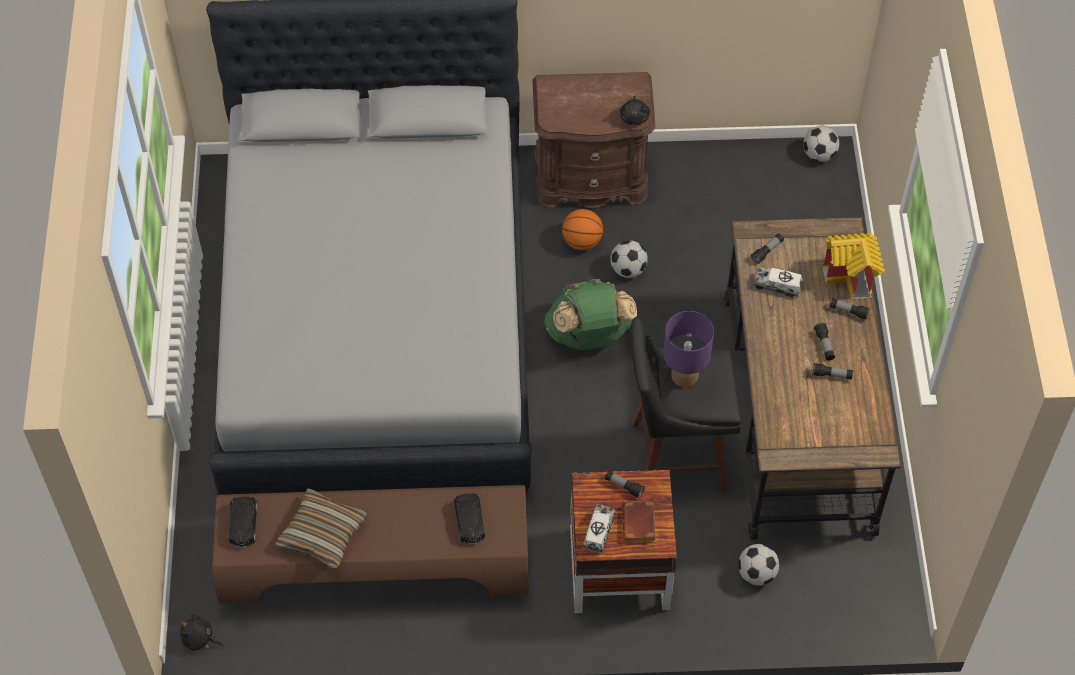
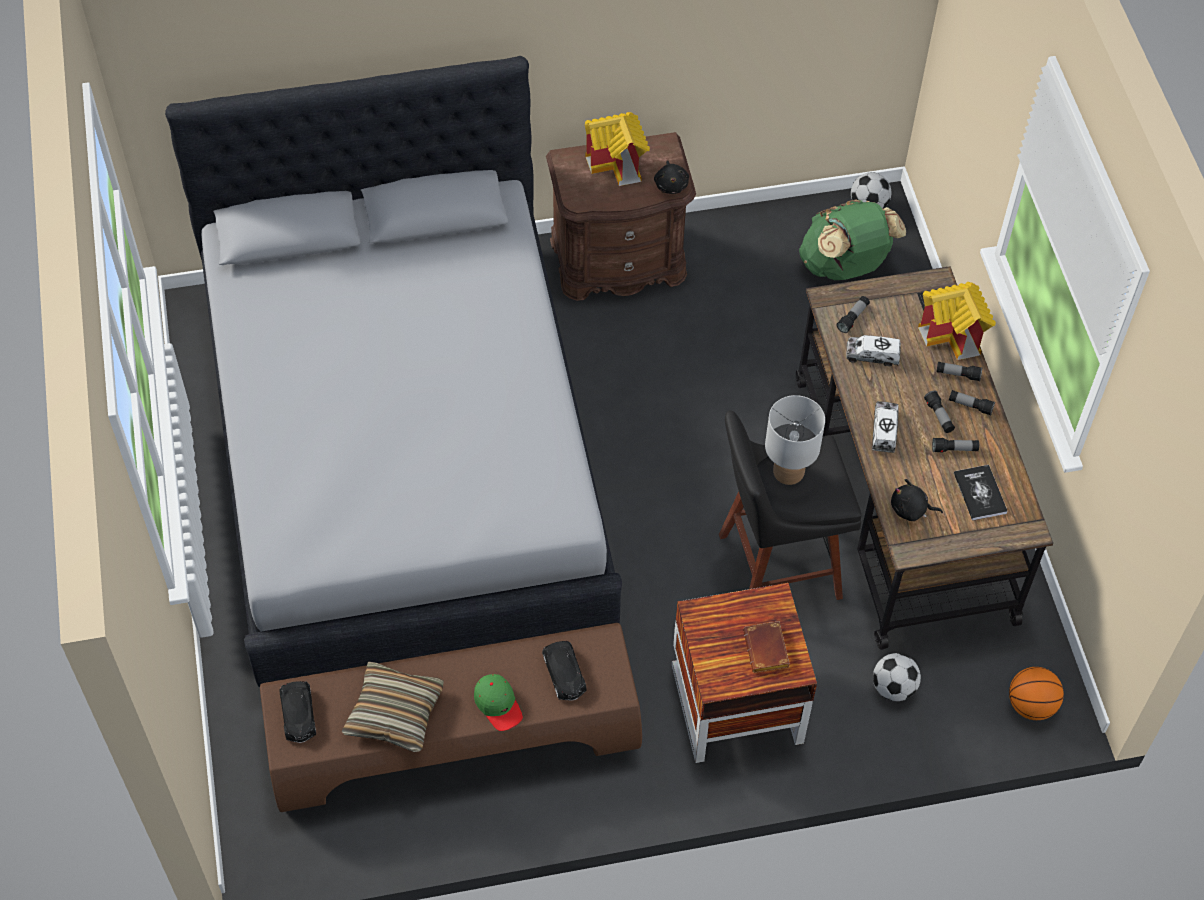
camera: 10 degrees left, 0 degrees up
black plush toy [180,614,224,651] -> black plush toy moved to [891,479,943,521]
green backpack [544,279,637,350] -> green backpack moved to [799,199,906,280]
basketball [562,209,603,250] -> basketball moved to [1009,667,1064,720]
toy truck [583,504,616,554] -> toy truck moved to [872,401,899,453]
flashlight [605,470,645,498] -> flashlight moved to [949,390,995,416]
football [610,240,648,278] -> none
purple table lamp [663,311,714,387] -> grey table lamp [765,395,825,485]
none -> green cap [474,674,523,731]
none -> toy house [585,112,650,186]
none -> book [954,465,1008,521]

